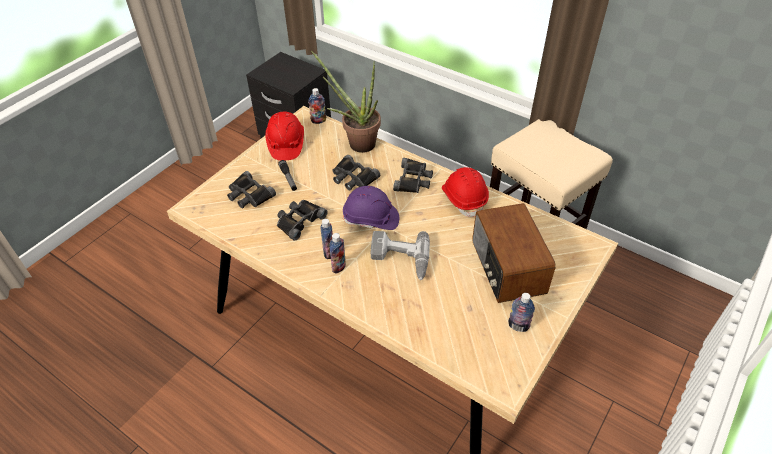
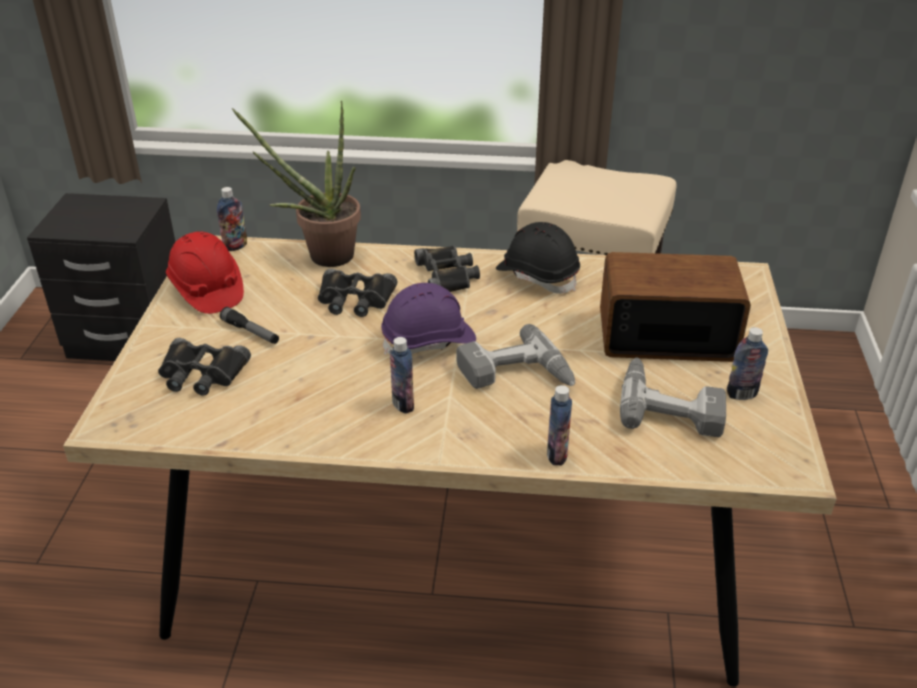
camera: 30 degrees left, 10 degrees down
black binoculars [277,200,328,241] -> none
bottle [329,233,346,274] -> bottle moved to [547,385,572,465]
red hard hat [442,167,489,217] -> black hard hat [496,222,580,294]
radio [472,203,556,303] -> radio turned 135 degrees clockwise [600,252,751,362]
none -> power drill [620,357,726,437]

